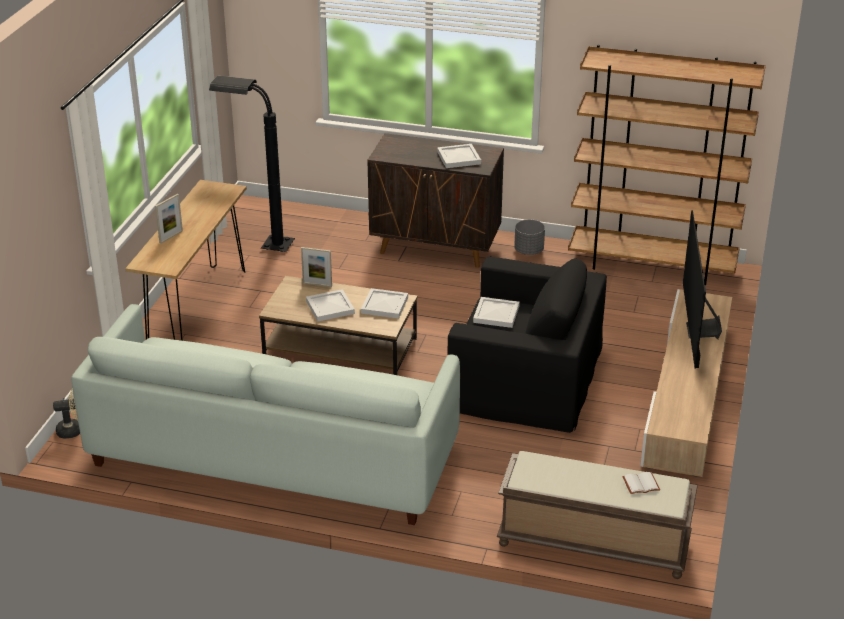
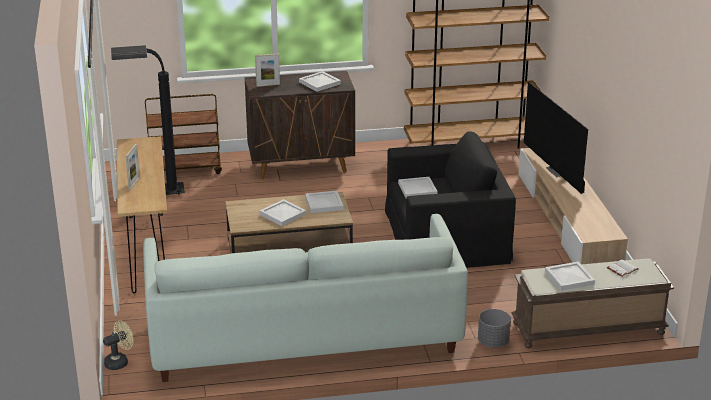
camera: 25 degrees left, 5 degrees down
picture frame [301,247,332,287] -> picture frame moved to [255,54,280,87]
grey planter [514,219,545,255] -> grey planter moved to [478,309,511,348]
none -> brown cart [145,94,222,174]
none -> white tray [545,262,595,291]

